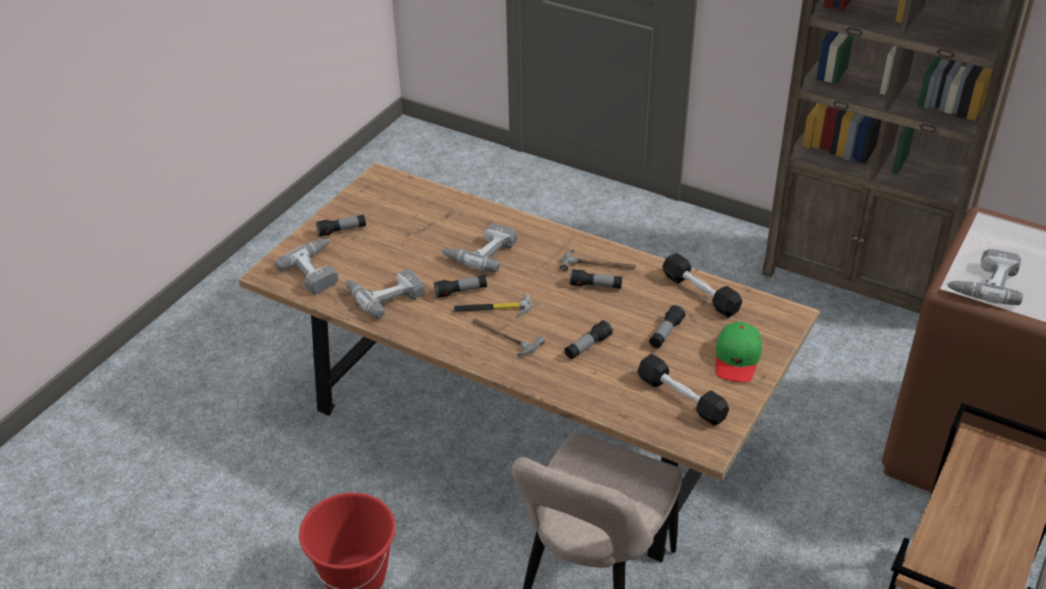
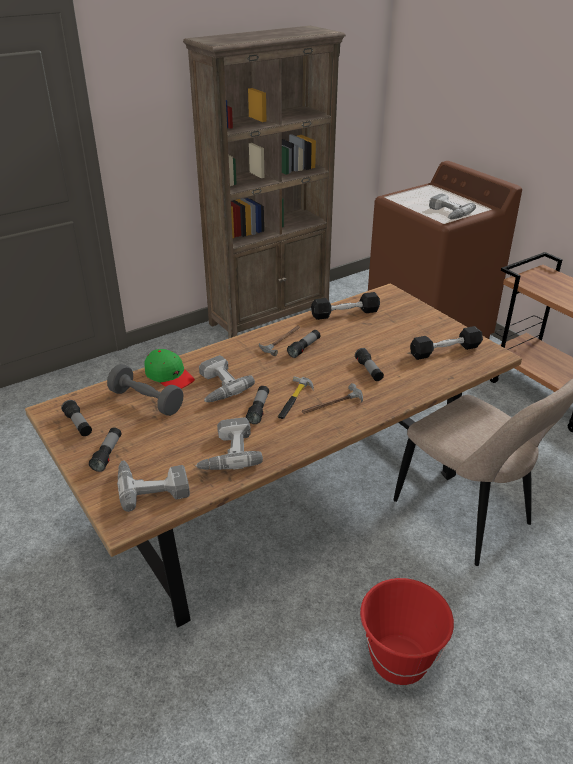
camera: 65 degrees left, 5 degrees down
flashlight [649,305,686,348] -> flashlight moved to [61,400,92,436]
green cap [716,322,762,382] -> green cap moved to [144,349,195,389]
none -> grey dumbbell [107,364,183,416]

